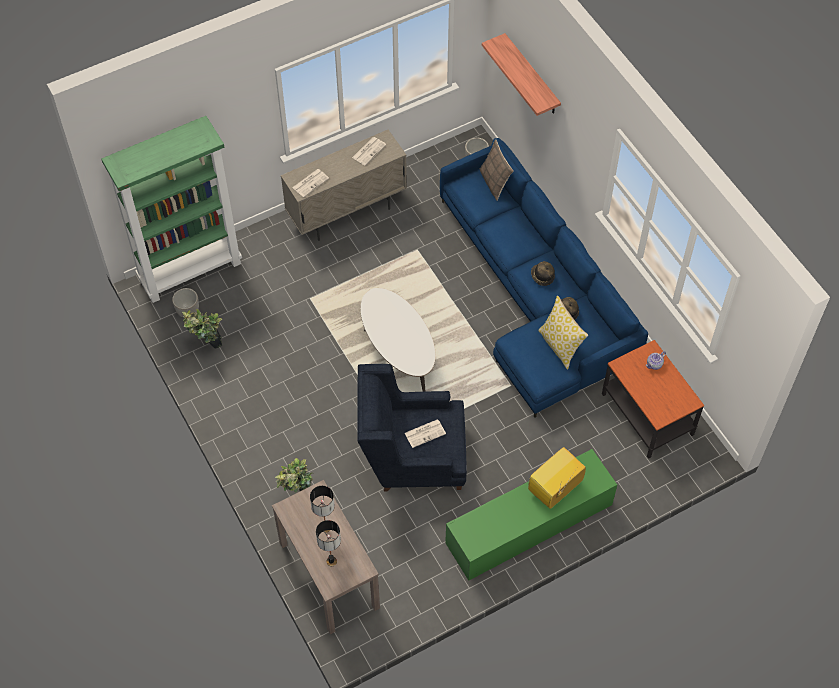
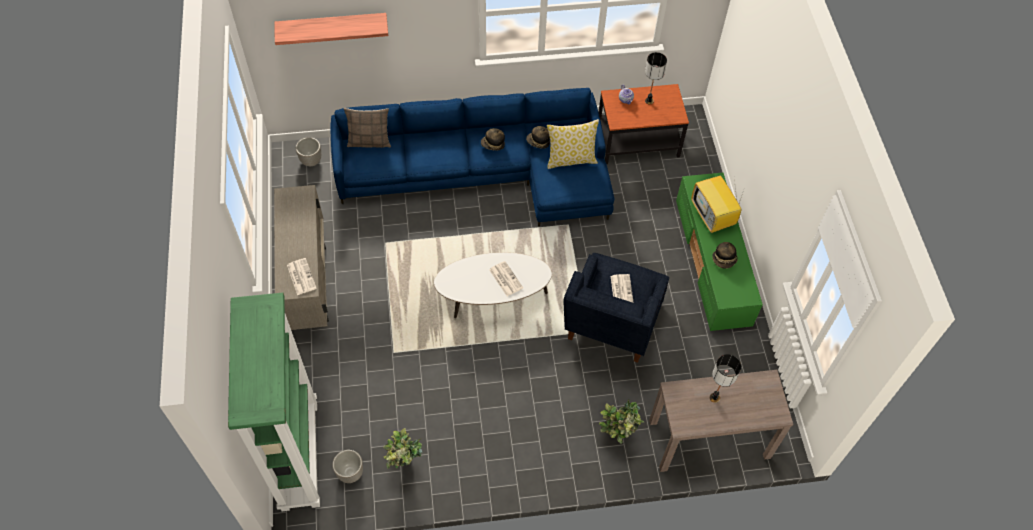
camera: 70 degrees left, 0 degrees up
table lamp [316,520,341,566] -> table lamp moved to [645,52,667,104]
newspaper [352,137,386,166] -> newspaper moved to [489,261,523,296]
none -> hat [712,242,738,269]

